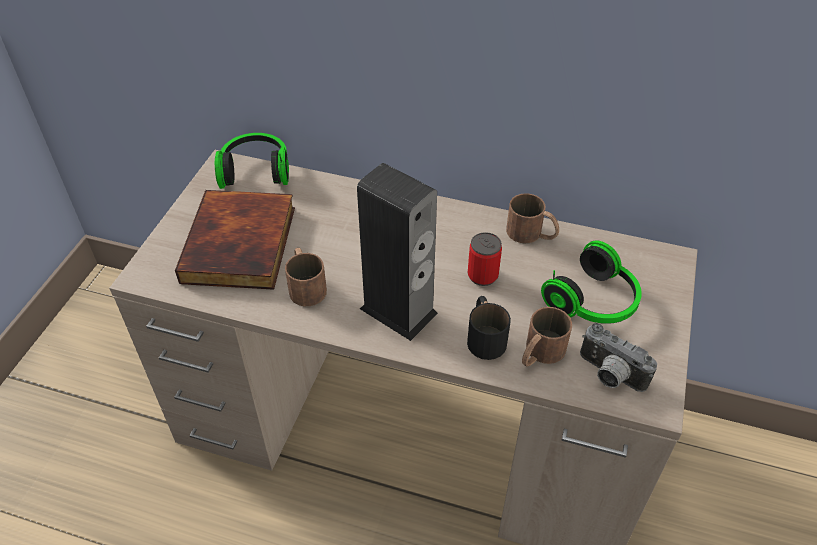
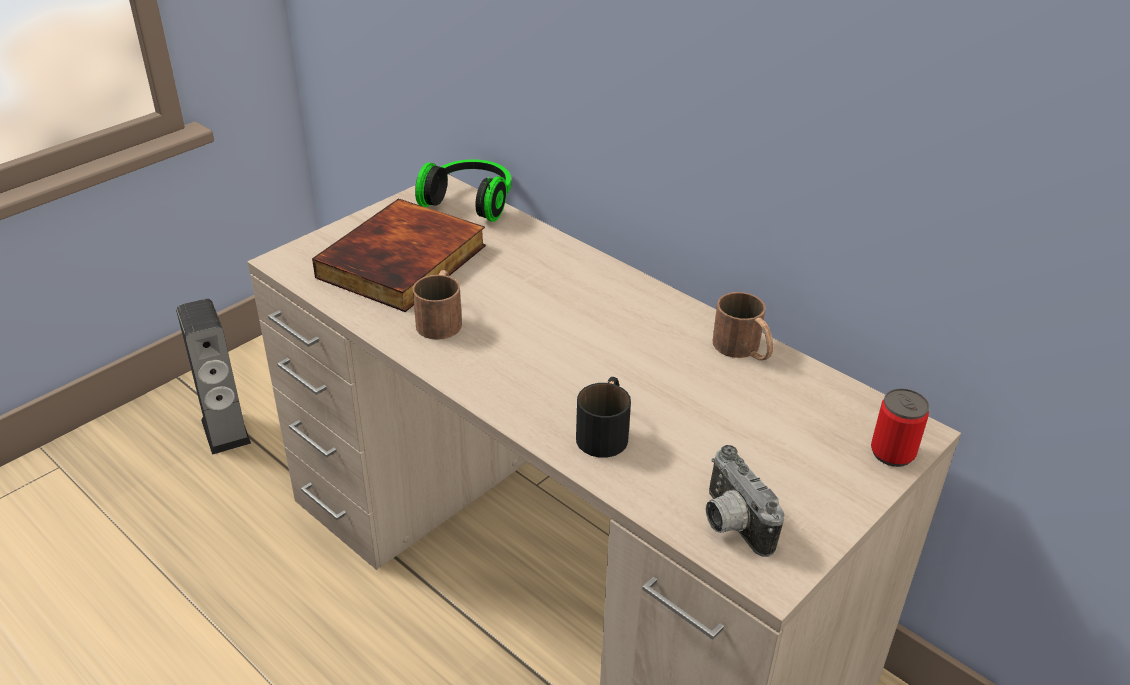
camera: 25 degrees right, 10 degrees down
speaker [357,163,438,341] -> speaker moved to [176,299,251,455]
can [468,232,502,286] -> can moved to [871,388,929,467]
brown mug [522,307,572,367] -> none
headphones [541,240,642,324] -> none

